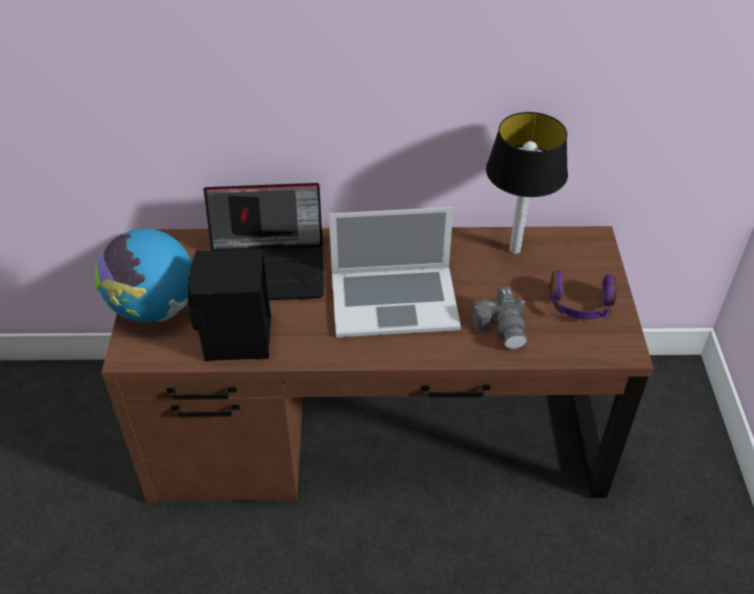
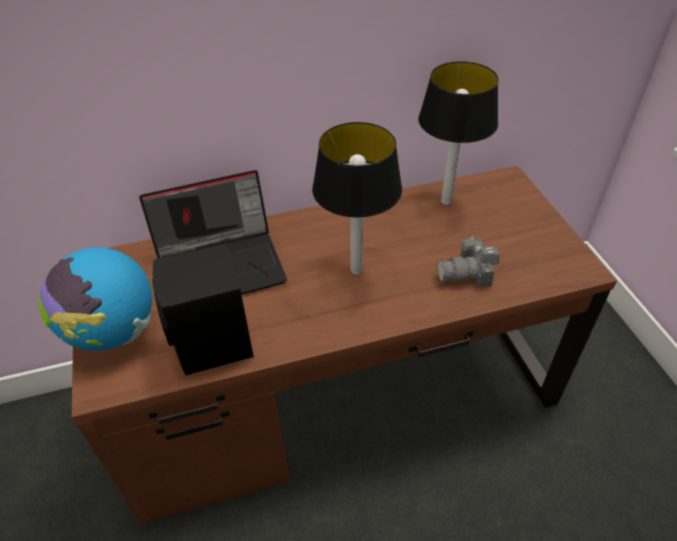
camera: 15 degrees left, 0 degrees up
laptop [329,207,461,337] -> table lamp [312,122,402,275]
camera [472,287,528,350] -> camera turned 105 degrees clockwise [438,236,500,287]
purple headphones [549,270,617,320] -> none

